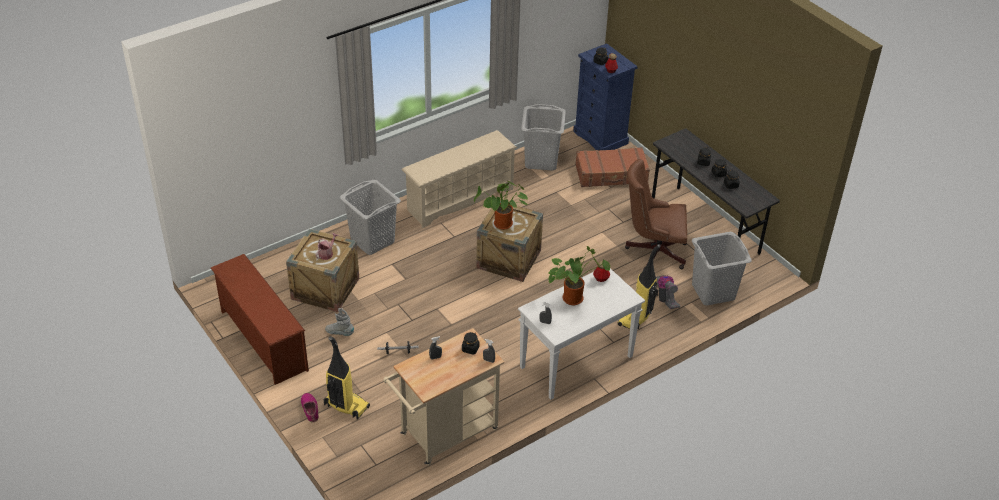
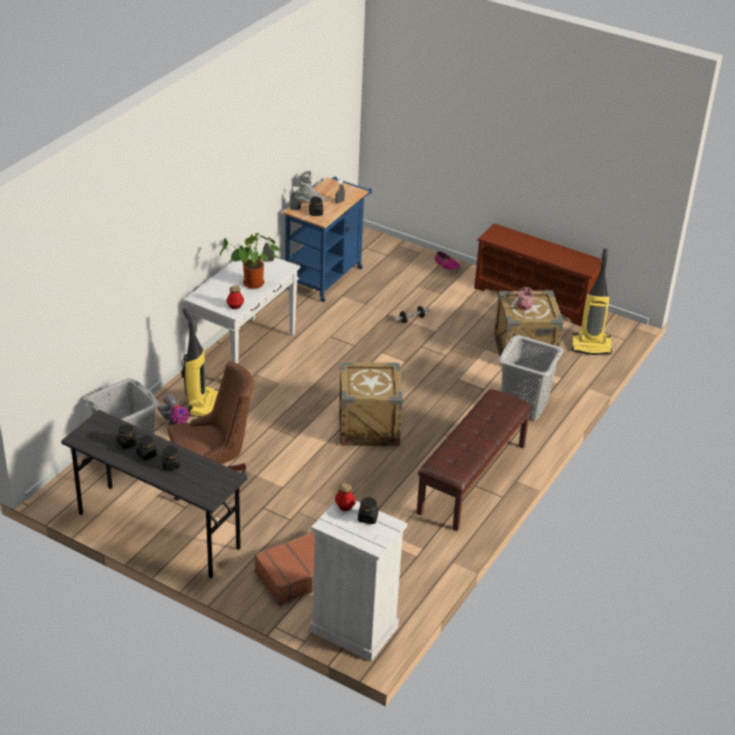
camera: 155 degrees right, 5 degrees down
vacuum cleaner [324,336,370,420] -> vacuum cleaner moved to [572,249,612,355]
grey boot [325,308,354,336] -> grey boot moved to [296,171,325,202]
beige cart [383,328,504,466] -> blue cart [282,177,372,302]
beige shoe rack [401,130,517,228] -> brown bench [417,389,532,531]
potted plant [474,181,529,230] -> none
grey laundry basket [521,104,566,171] -> none
blue dresser [573,43,638,150] -> white dresser [310,500,408,662]

